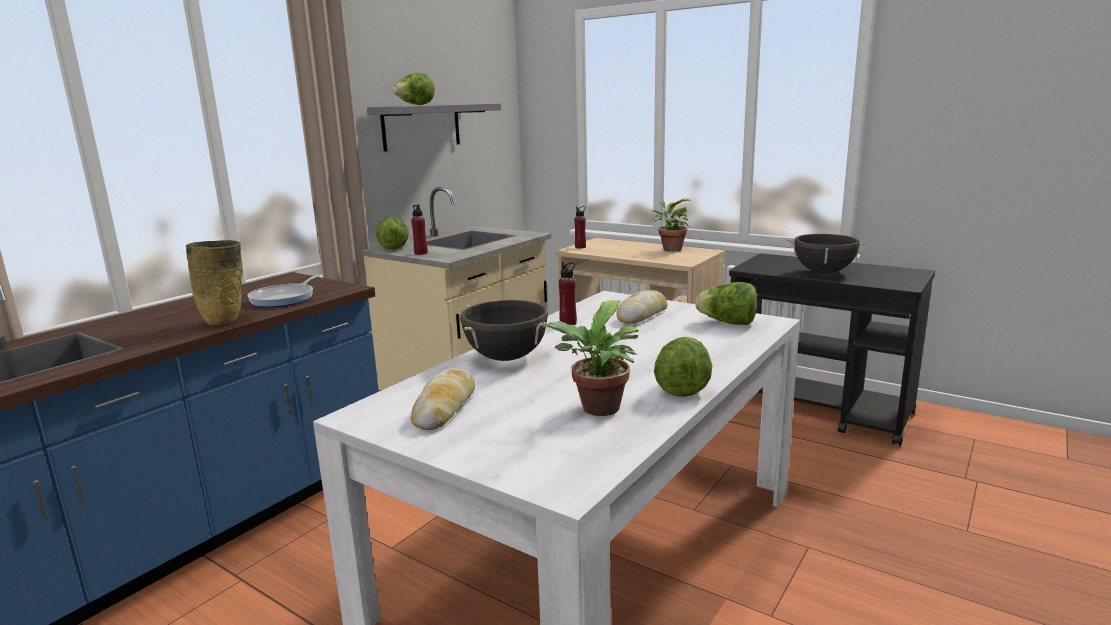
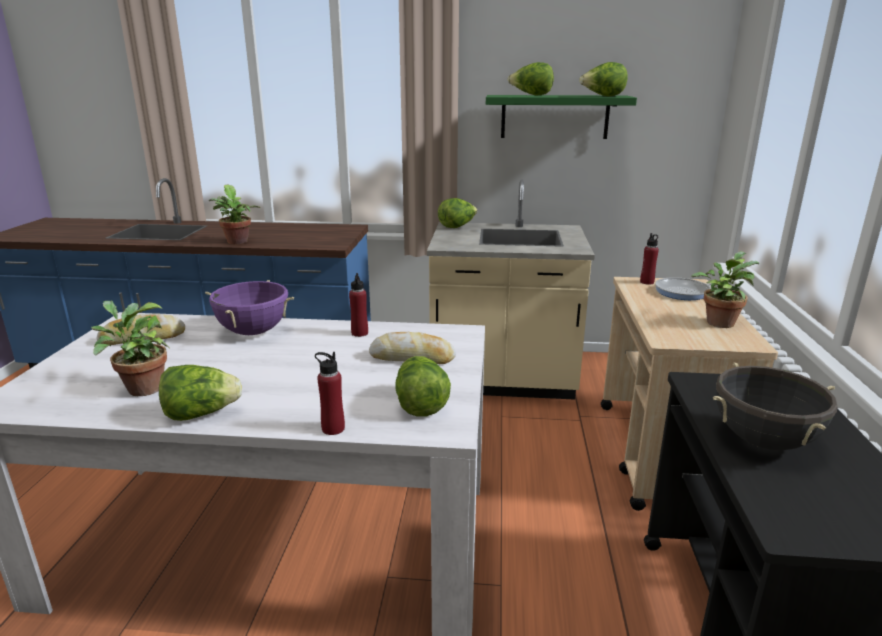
camera: 60 degrees right, 5 degrees up
beige vase [186,240,243,325] -> potted plant [209,185,261,244]
frying pan [247,274,321,307] -> frying pan moved to [655,277,732,300]
grey shelf [367,103,501,151] -> green shelf [486,95,637,139]
red bottle [411,204,428,255] -> red bottle moved to [315,352,345,435]
black cooking pot [460,300,548,361] -> purple cooking pot [205,280,294,335]
none -> lettuce [579,62,627,97]

